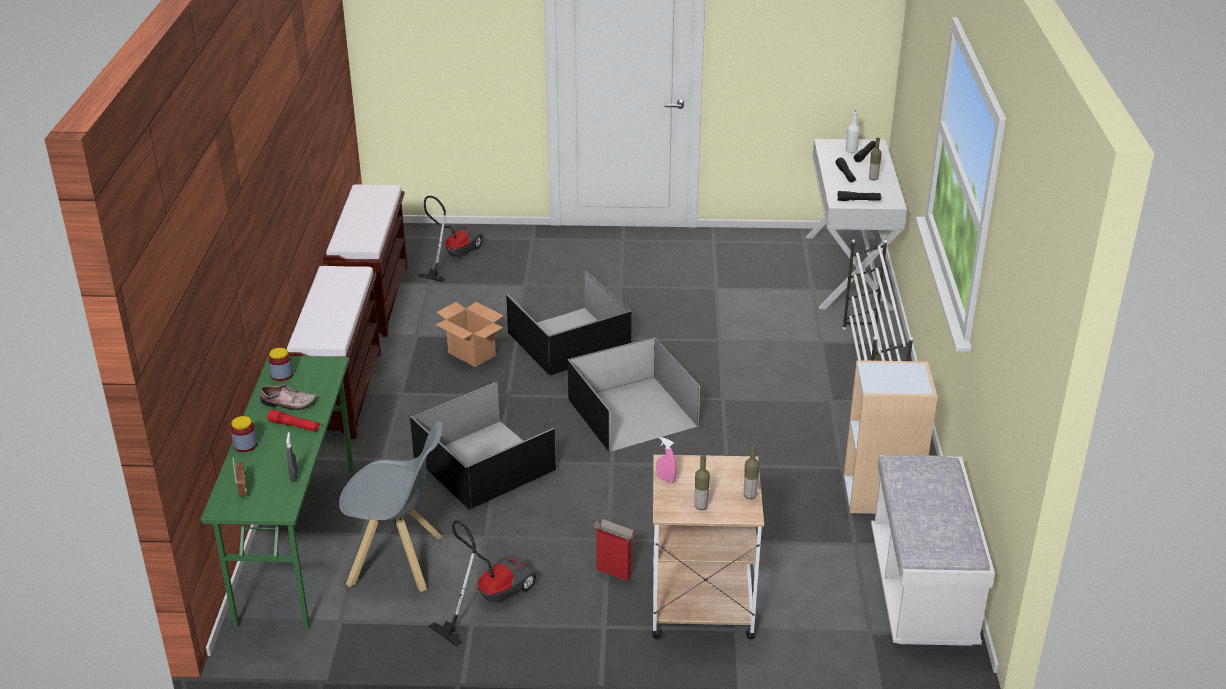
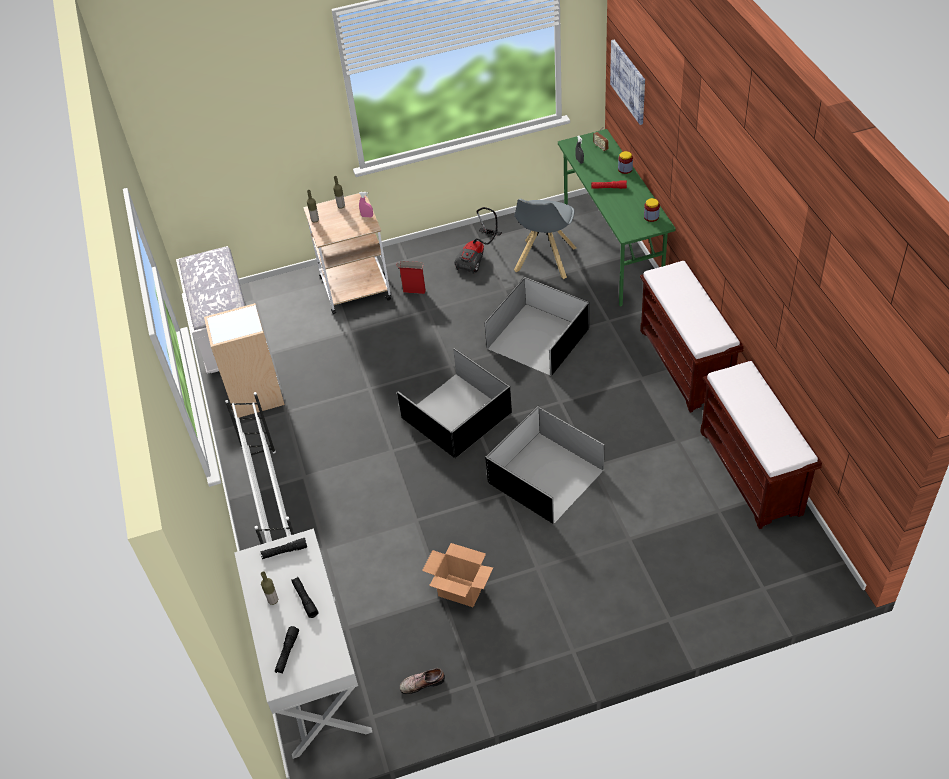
camera: 165 degrees right, 15 degrees up
shoe [260,384,317,410] -> shoe moved to [400,668,445,695]
grey chair [339,421,443,592] -> grey chair turned 60 degrees counterclockwise [514,199,577,279]
vacuum cleaner [418,196,483,282] -> none
cardboard box [435,302,503,367] -> cardboard box moved to [422,543,493,607]
white bottle [846,110,860,153] -> none
none -> picture [610,40,645,125]

